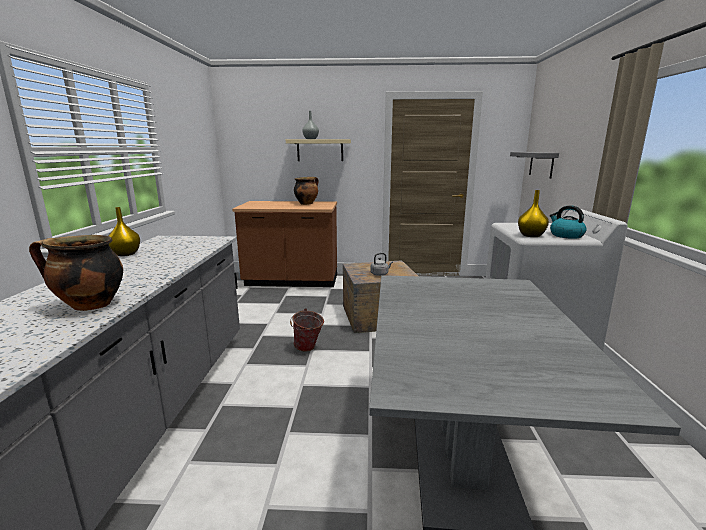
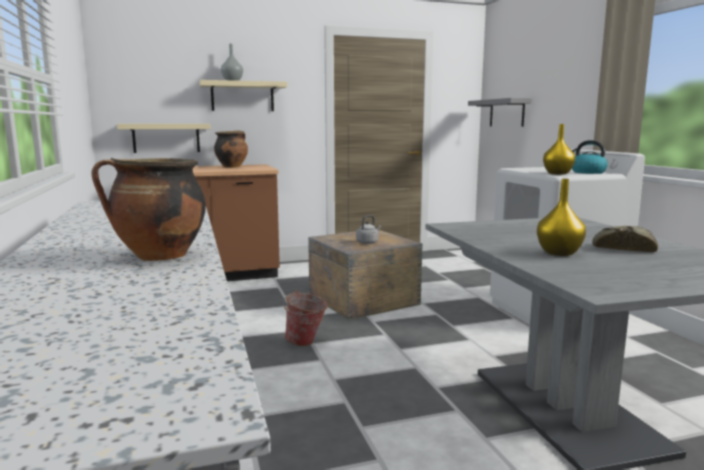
camera: 20 degrees left, 5 degrees down
yellow vase [108,207,140,256] -> yellow vase moved to [537,179,586,256]
none -> beige shelf [117,124,211,153]
none -> bread [592,226,658,252]

